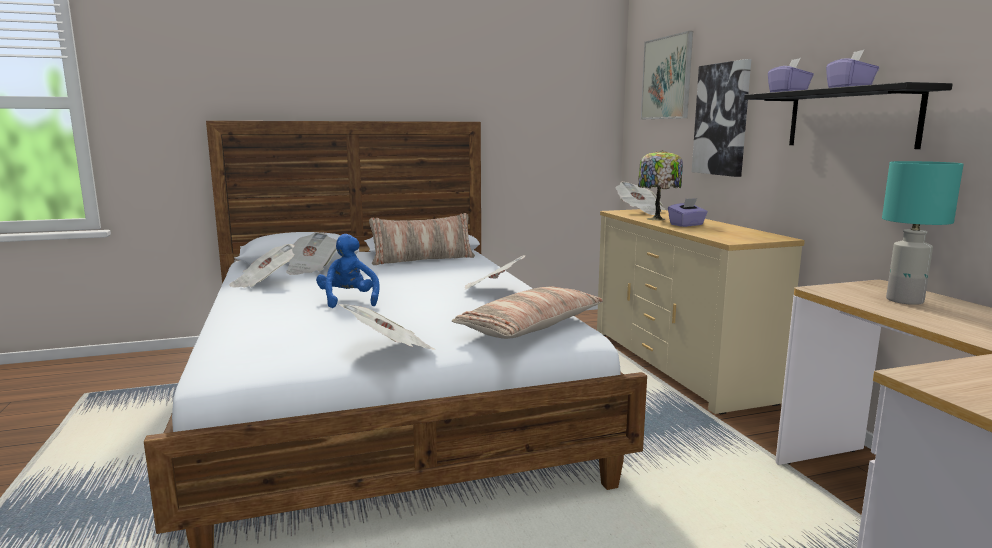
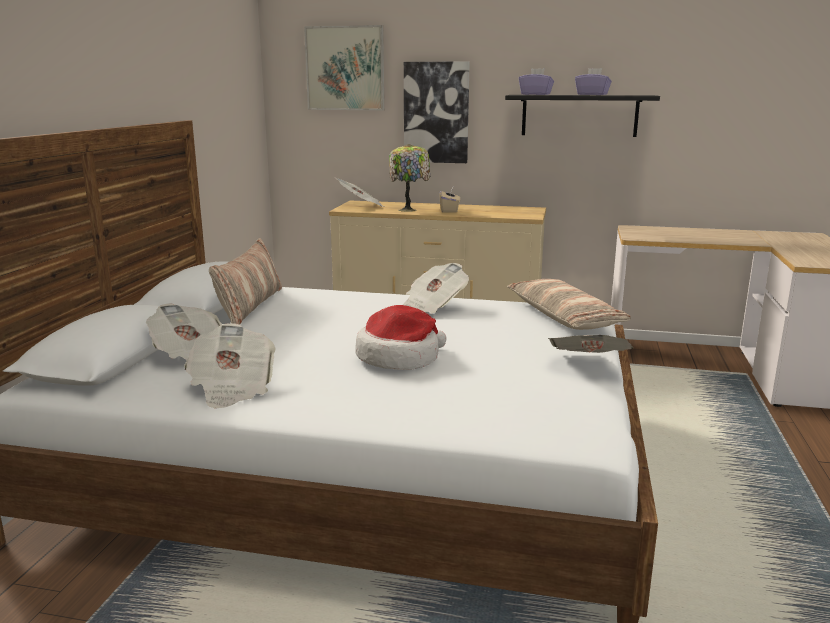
camera: 60 degrees left, 5 degrees up
blue plush toy [316,234,380,308] -> hat [355,305,447,370]
purple tissue box [668,198,708,227] -> beige tissue box [439,187,460,213]
turquoise table lamp [882,161,964,305] -> none

